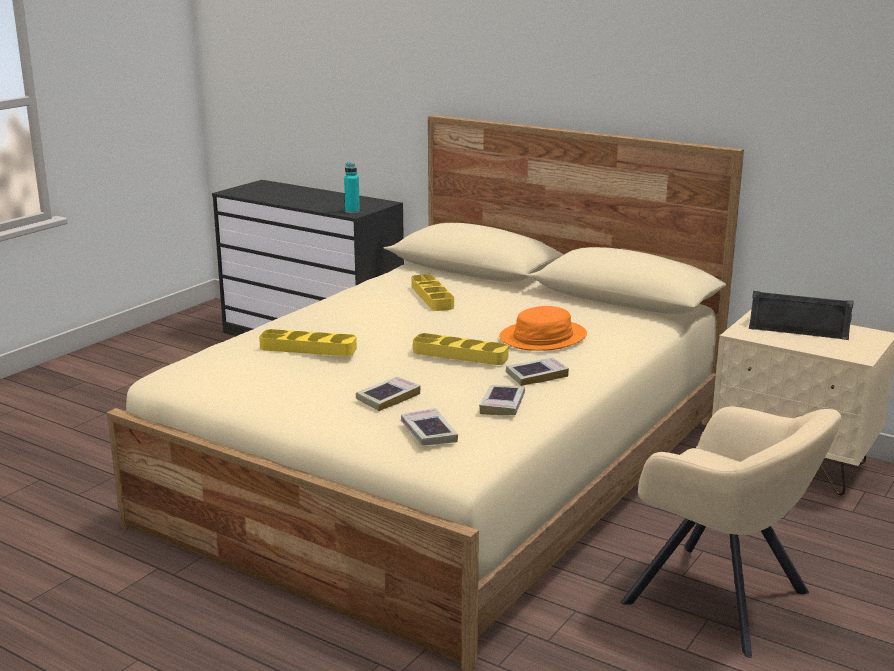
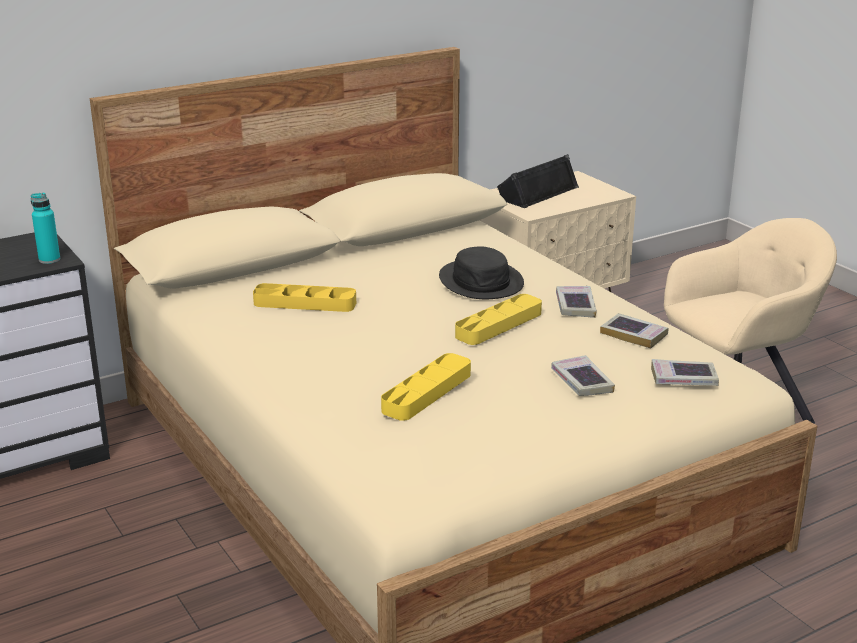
camera: 65 degrees left, 5 degrees up
orange hat [499,306,587,351] -> black hat [439,246,524,299]

